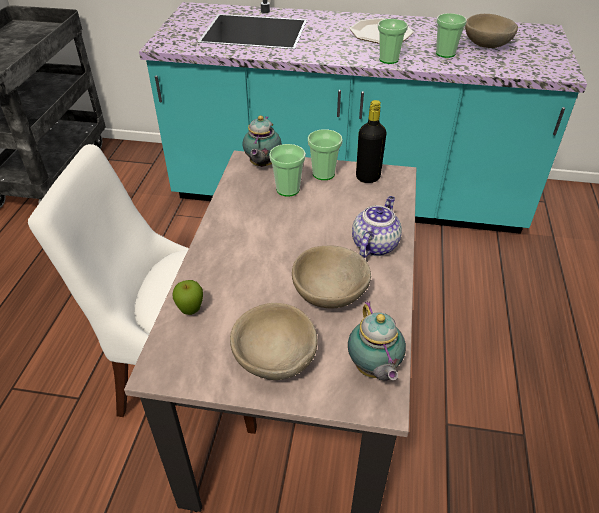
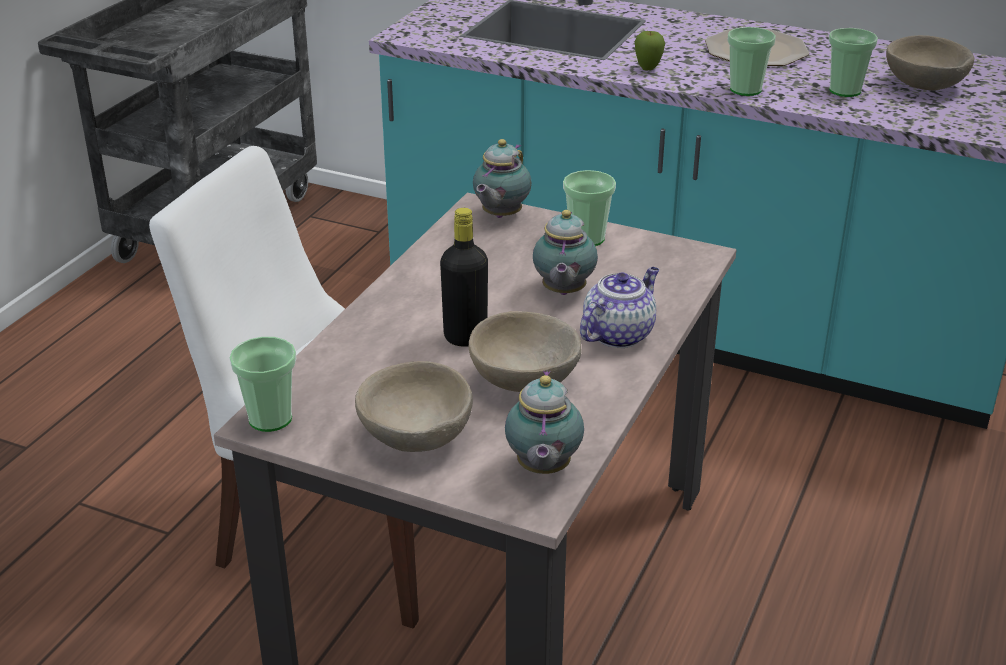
camera: 15 degrees right, 10 degrees down
apple [173,280,203,315] -> apple moved to [635,31,665,70]
cup [269,144,306,197] -> cup moved to [229,337,296,432]
black bottle [356,100,386,183] -> black bottle moved to [440,208,488,347]
none -> teapot [533,210,598,295]

